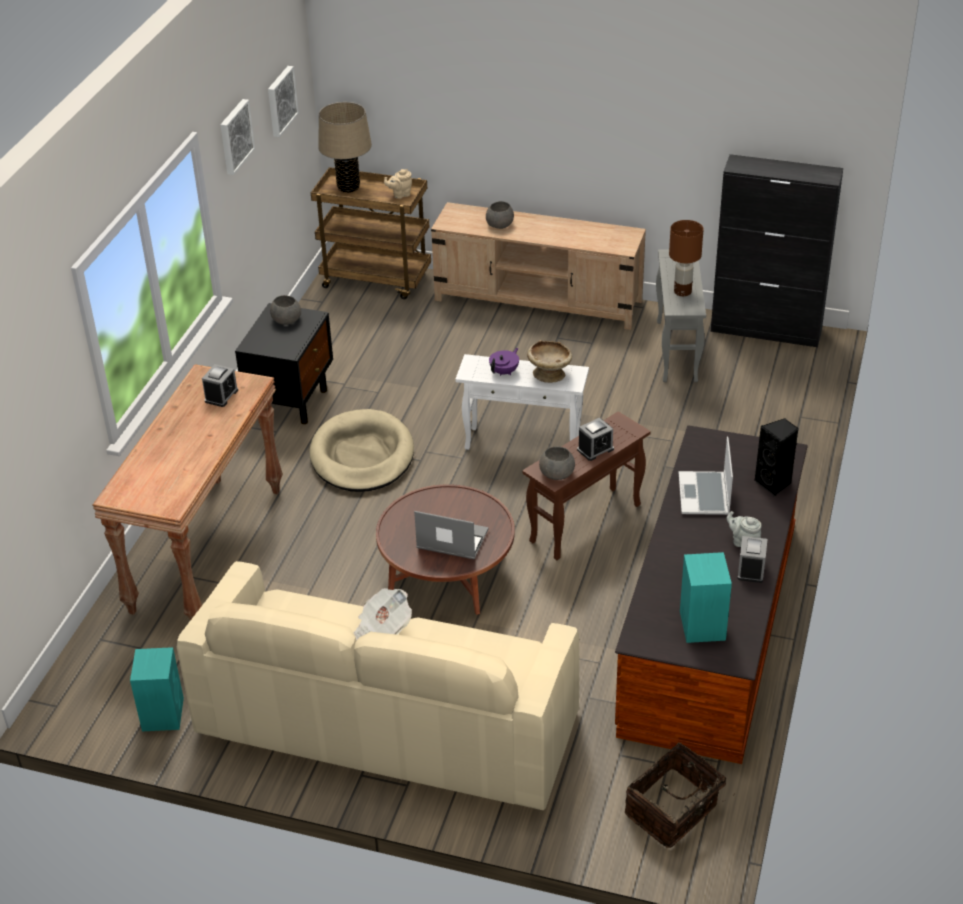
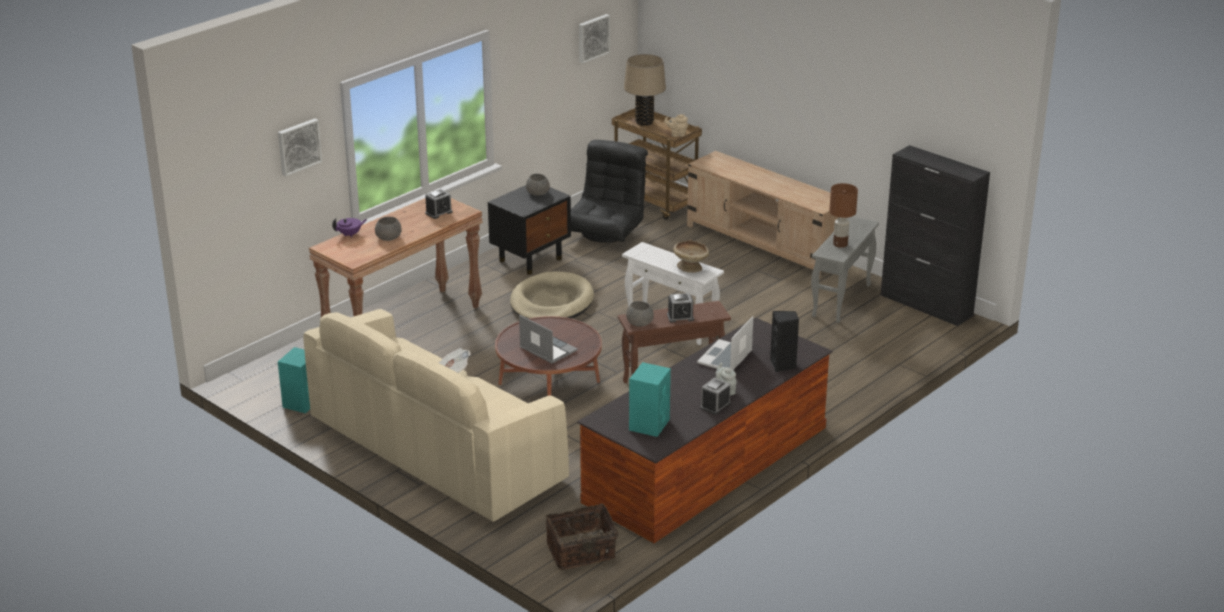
camera: 25 degrees right, 10 degrees down
picture [220,99,255,175] -> picture moved to [278,119,322,176]
grey bowl [486,201,514,229] -> grey bowl moved to [375,217,401,241]
purple teapot [489,348,519,376] -> purple teapot moved to [332,218,367,237]
none -> black armchair [571,140,648,243]

